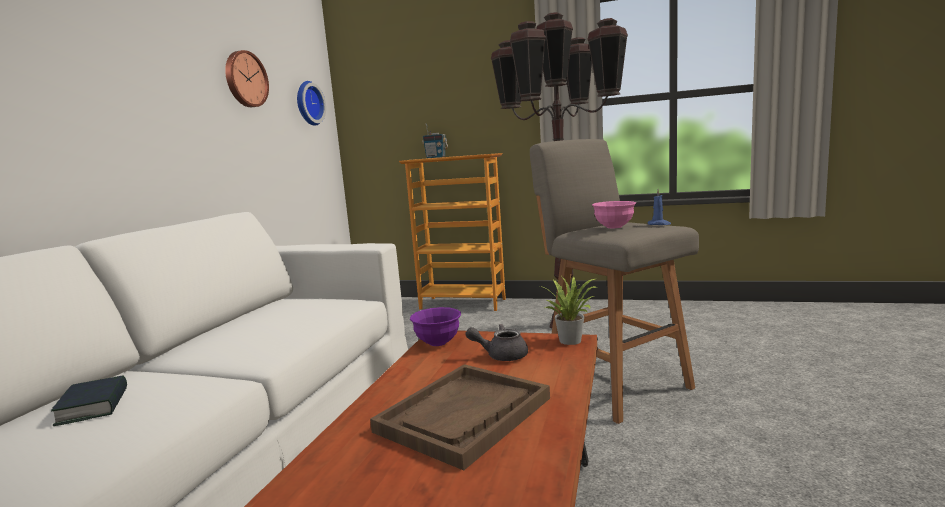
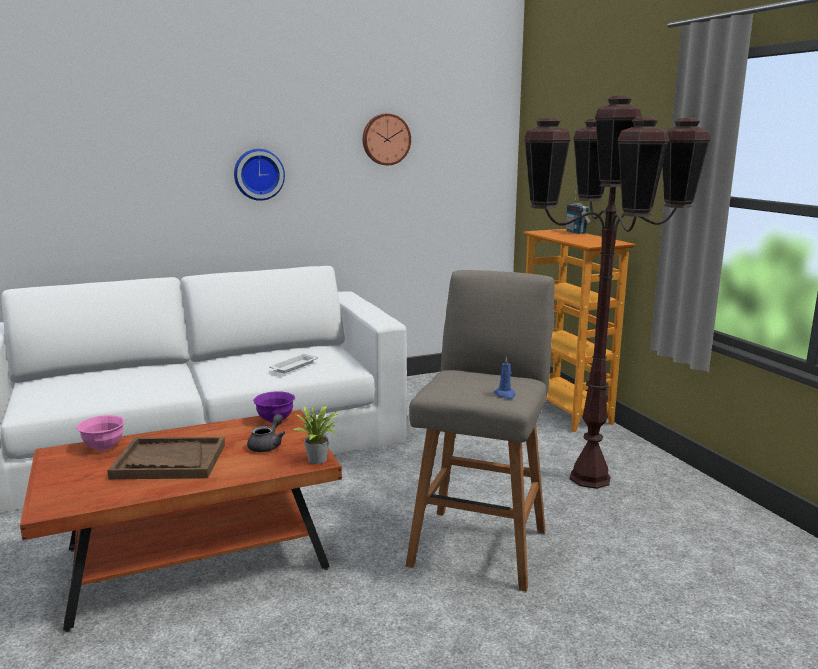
camera: 50 degrees right, 5 degrees up
book [51,375,127,426] -> none
wall clock [297,81,326,126] -> wall clock moved to [234,149,285,201]
grey teapot [465,324,528,361] -> grey teapot turned 60 degrees clockwise [247,414,285,452]
pink bowl [592,201,636,228] -> pink bowl moved to [77,415,125,450]
none -> white tray [269,353,318,373]

